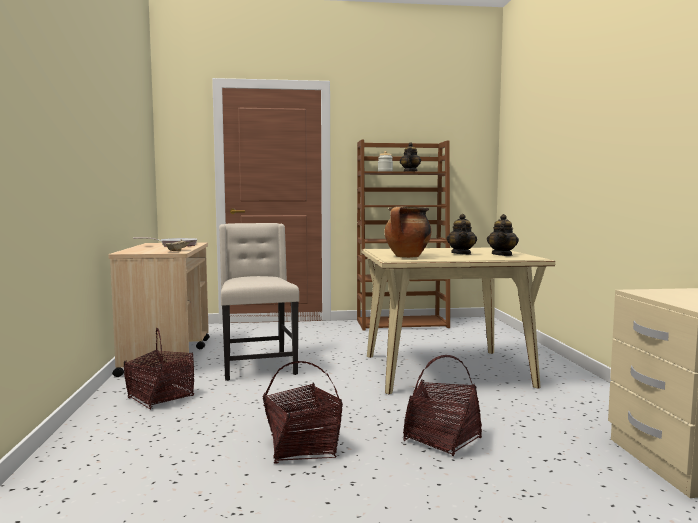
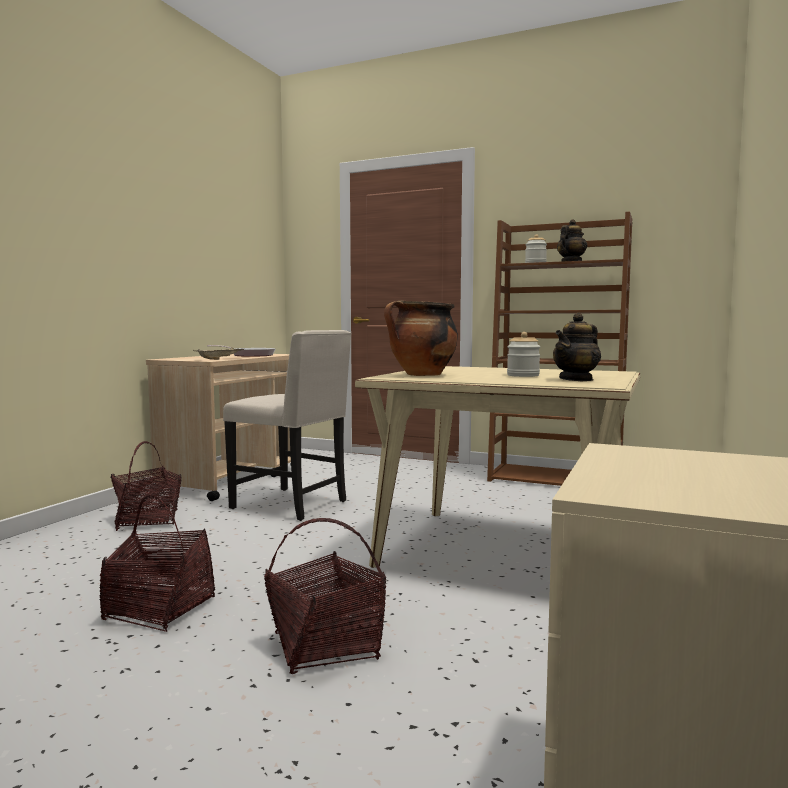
camera: 30 degrees right, 0 degrees up
beige chair [219,223,299,381] -> beige chair turned 105 degrees clockwise [223,330,351,521]
teapot [446,214,477,255] -> jar [507,332,540,377]

